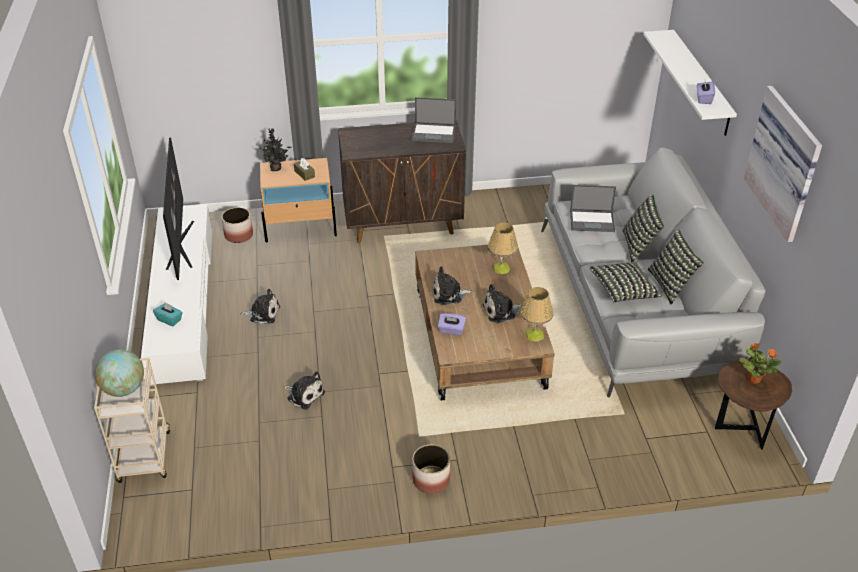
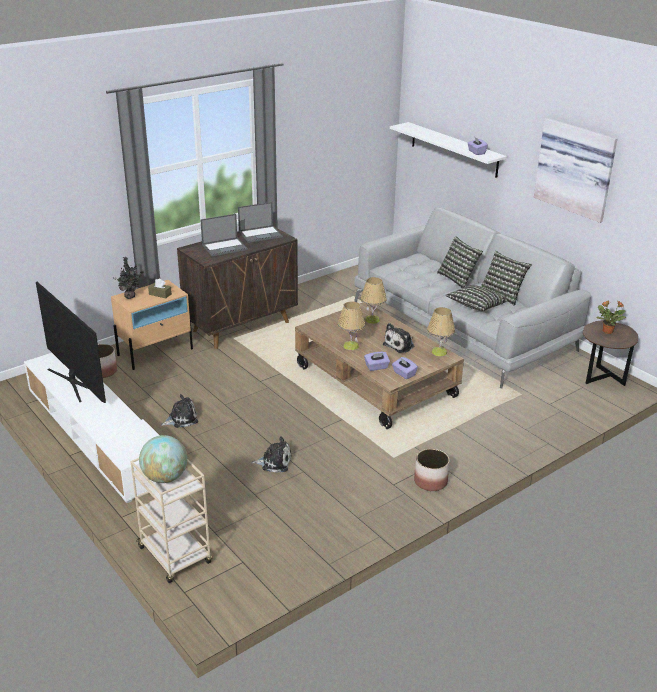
camera: 30 degrees left, 10 degrees down
turquoise tissue box [153,302,183,326] -> none
plush toy [433,266,473,305] -> table lamp [338,301,365,350]
laptop [570,185,616,232] -> laptop moved to [200,214,248,256]
none -> purple tissue box [392,357,418,379]

